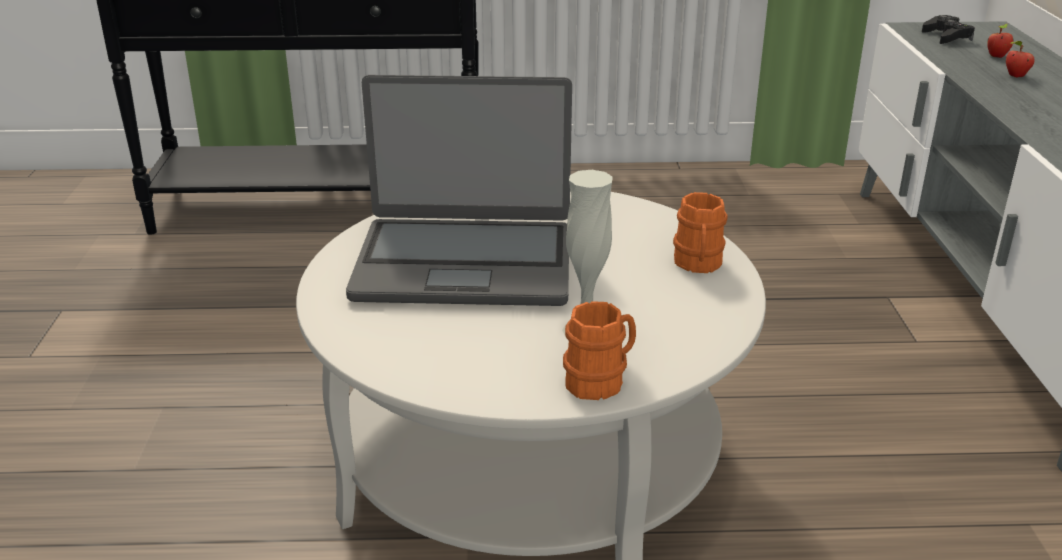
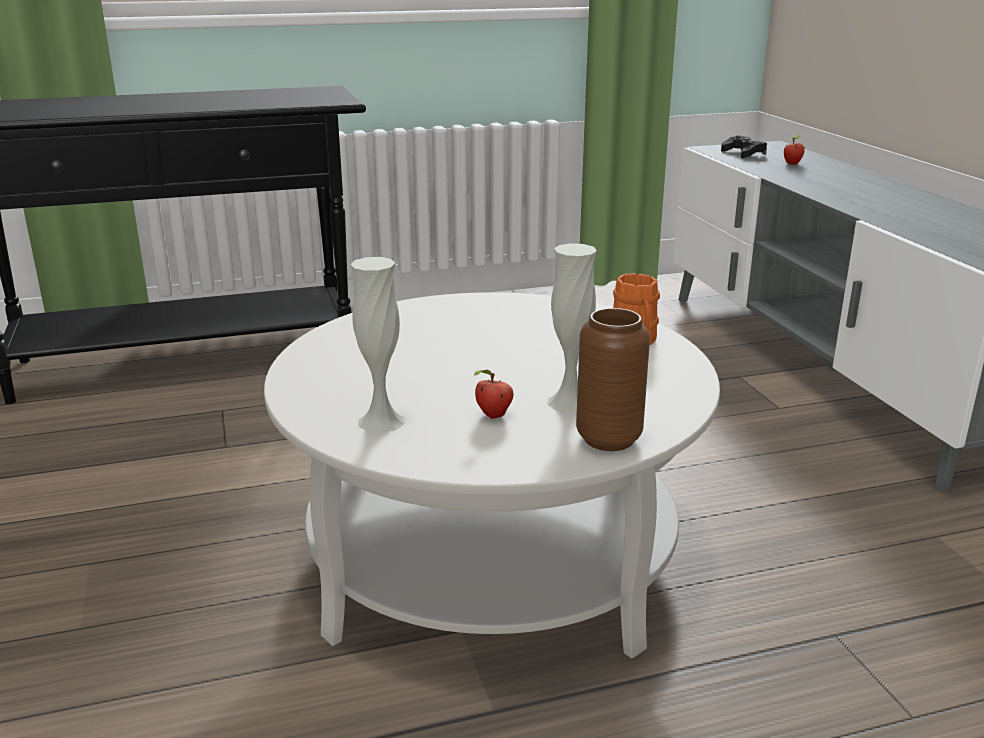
camera: 15 degrees left, 5 degrees down
laptop [346,75,572,306] -> none
orange mug [563,301,636,400] -> brown vase [576,308,650,451]
apple [1006,41,1035,78] -> apple moved to [474,370,513,419]
none -> white vase [351,257,405,433]

